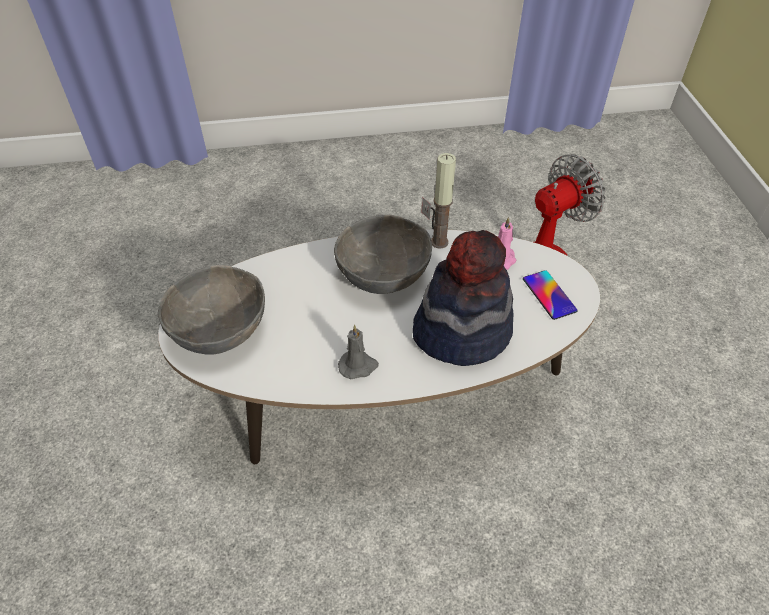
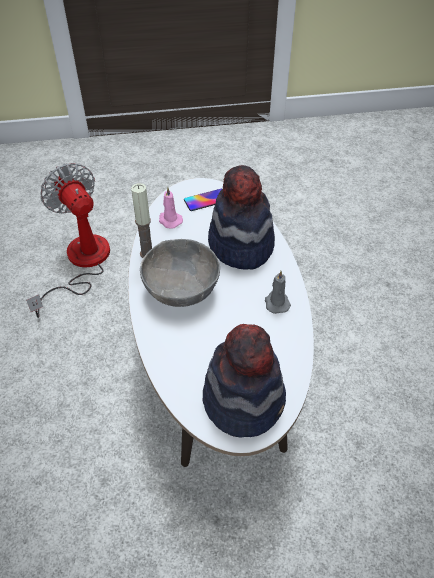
camera: 90 degrees left, 0 degrees up
grey bowl [158,265,265,354] -> hat [202,324,286,438]

